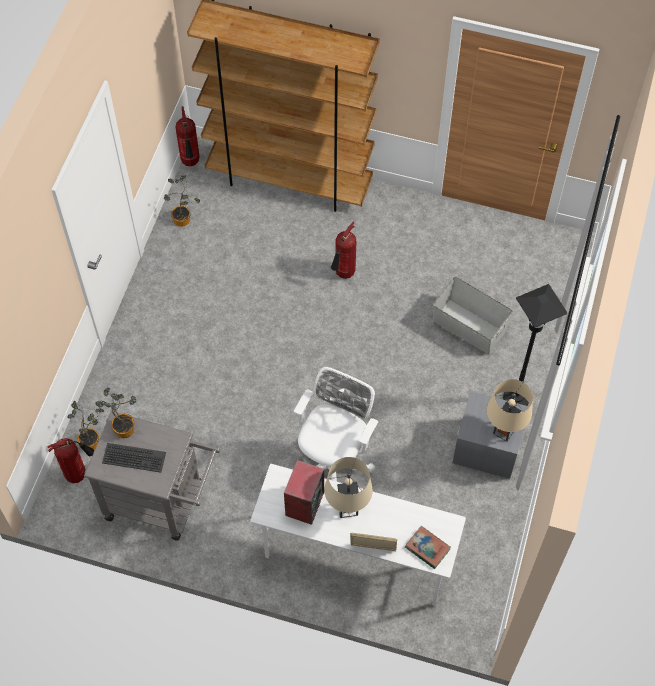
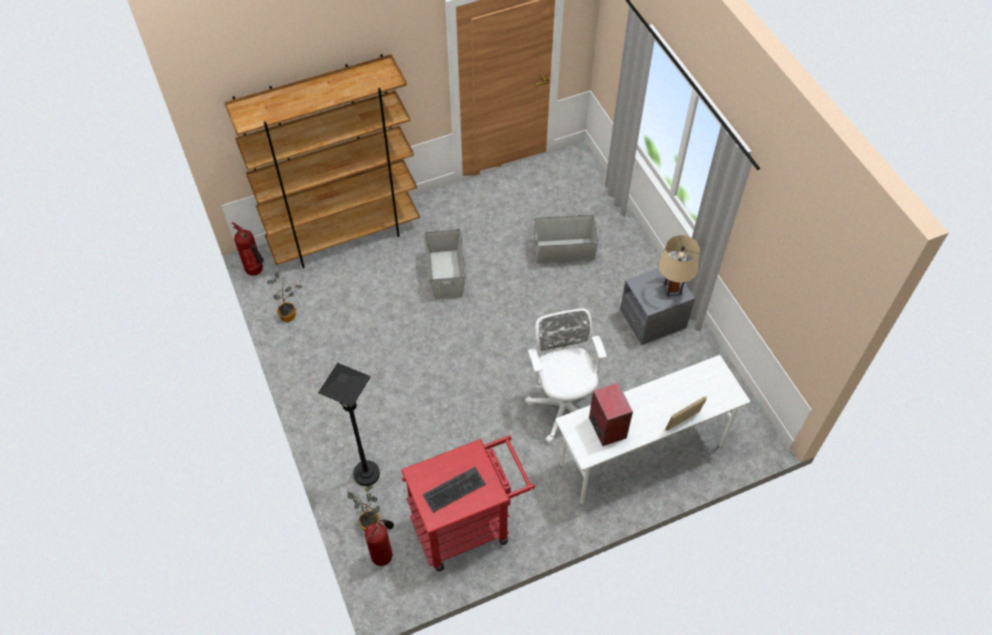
camera: 40 degrees left, 5 degrees down
grey cart [84,411,220,541] -> red cart [401,435,535,571]
potted plant [95,388,136,438] -> none
beige table lamp [324,457,373,518] -> none
fire extinguisher [331,222,356,279] -> grey storage box [424,229,466,299]
book [405,526,451,569] -> none
black floor lamp [503,284,567,406] -> black floor lamp moved to [318,363,380,486]

